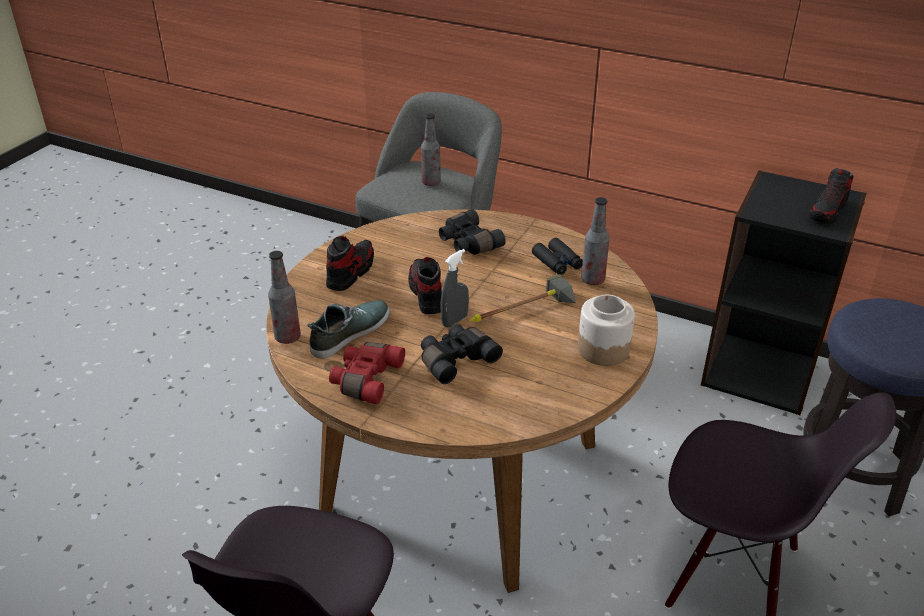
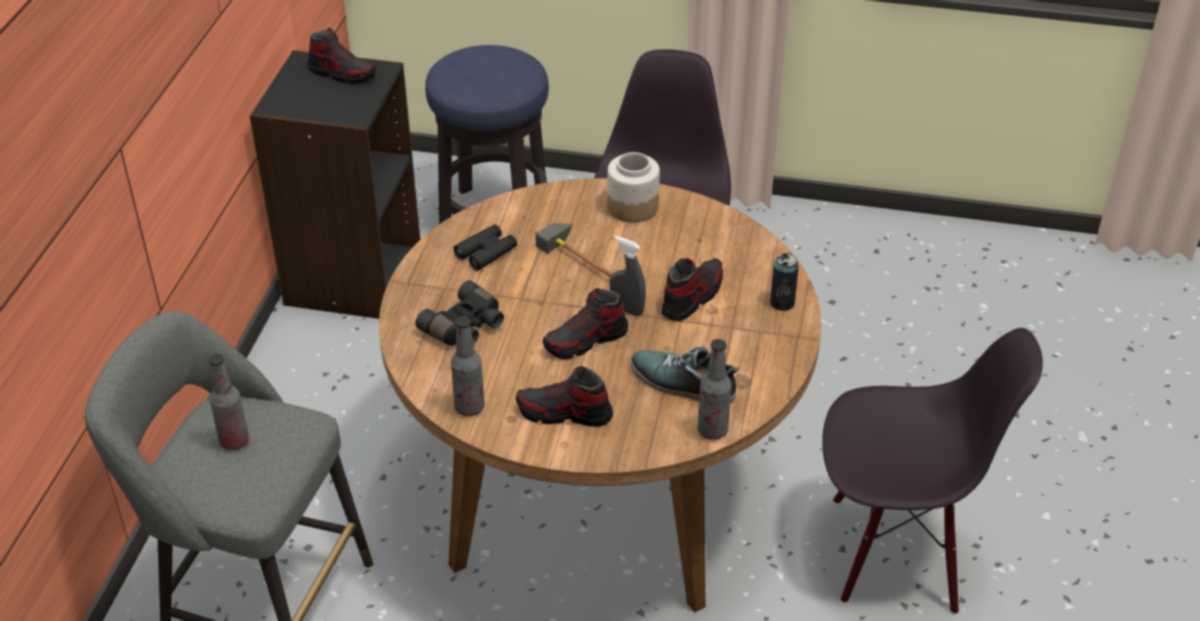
camera: 105 degrees left, 5 degrees up
red binoculars [329,342,405,404] -> none
black binoculars [421,324,503,384] -> shoe [662,258,723,321]
bottle [581,197,610,285] -> bottle moved to [451,316,485,416]
none -> can [770,253,799,311]

